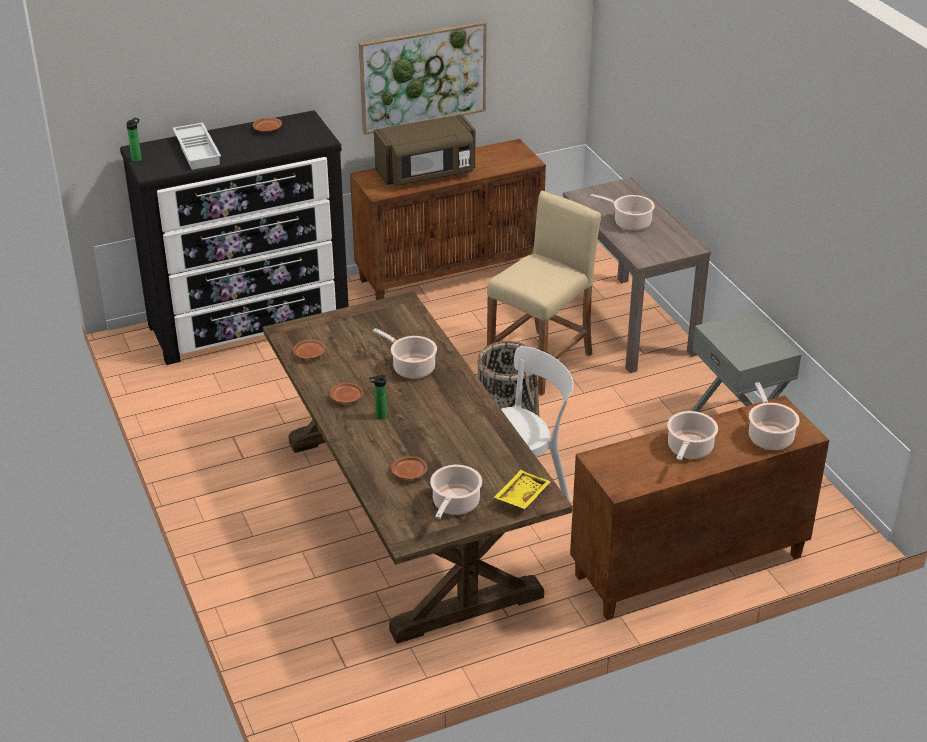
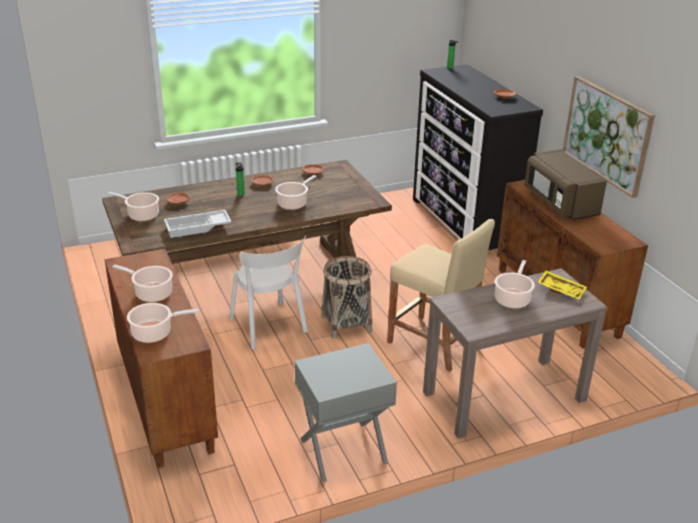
camera: 90 degrees right, 5 degrees down
white tray [172,123,221,170] -> white tray moved to [164,210,231,238]
yellow tray [494,470,551,509] -> yellow tray moved to [538,270,587,300]

